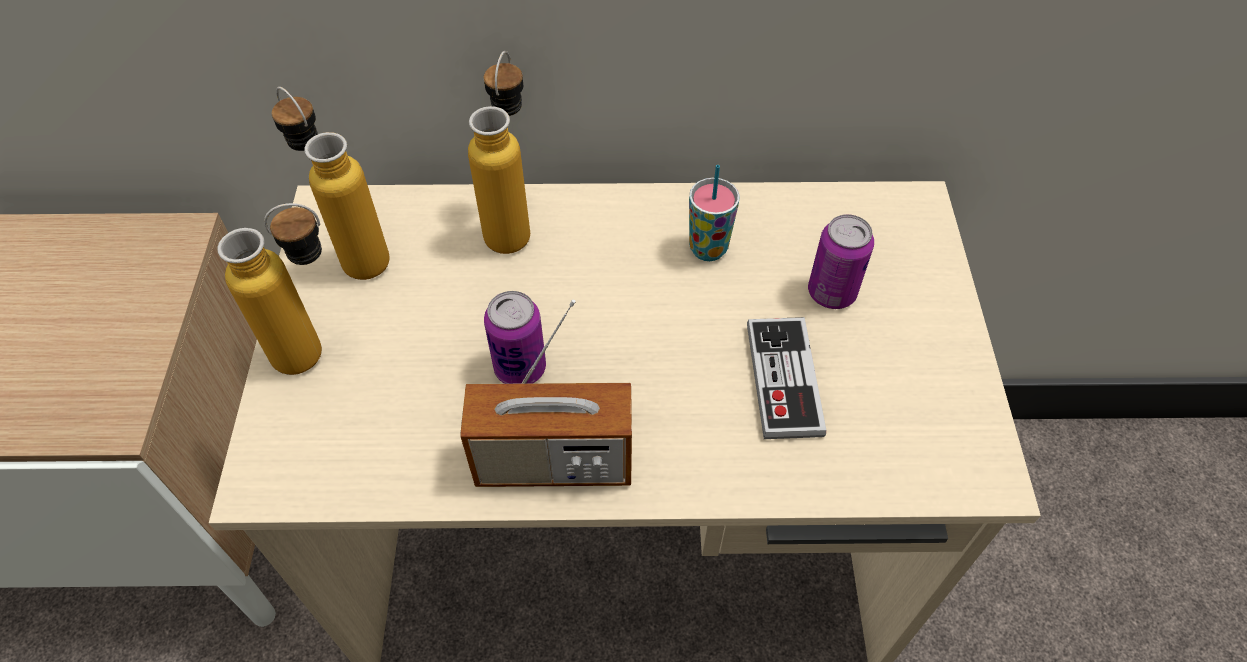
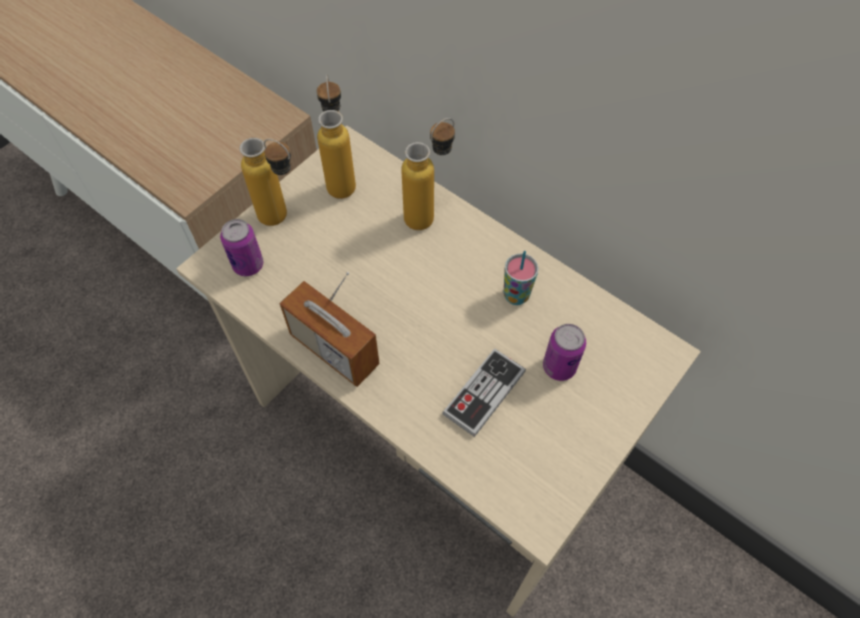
camera: 40 degrees right, 5 degrees up
can [484,291,546,384] -> can moved to [220,219,263,276]

